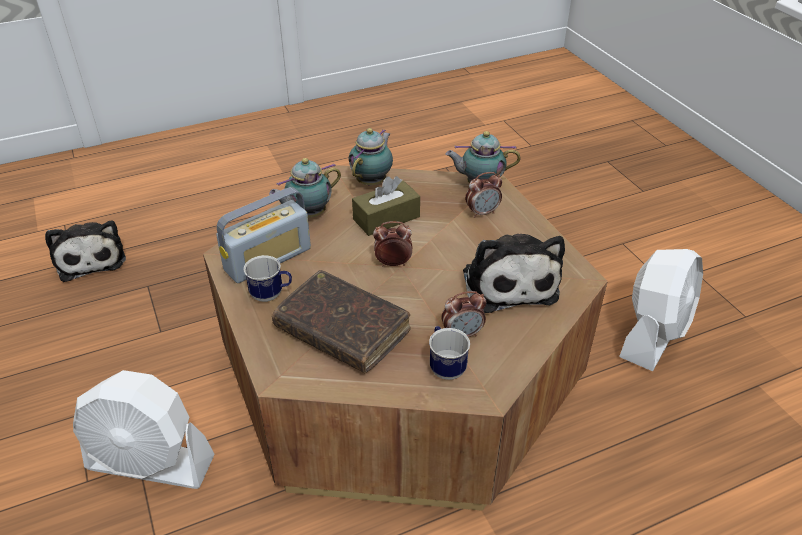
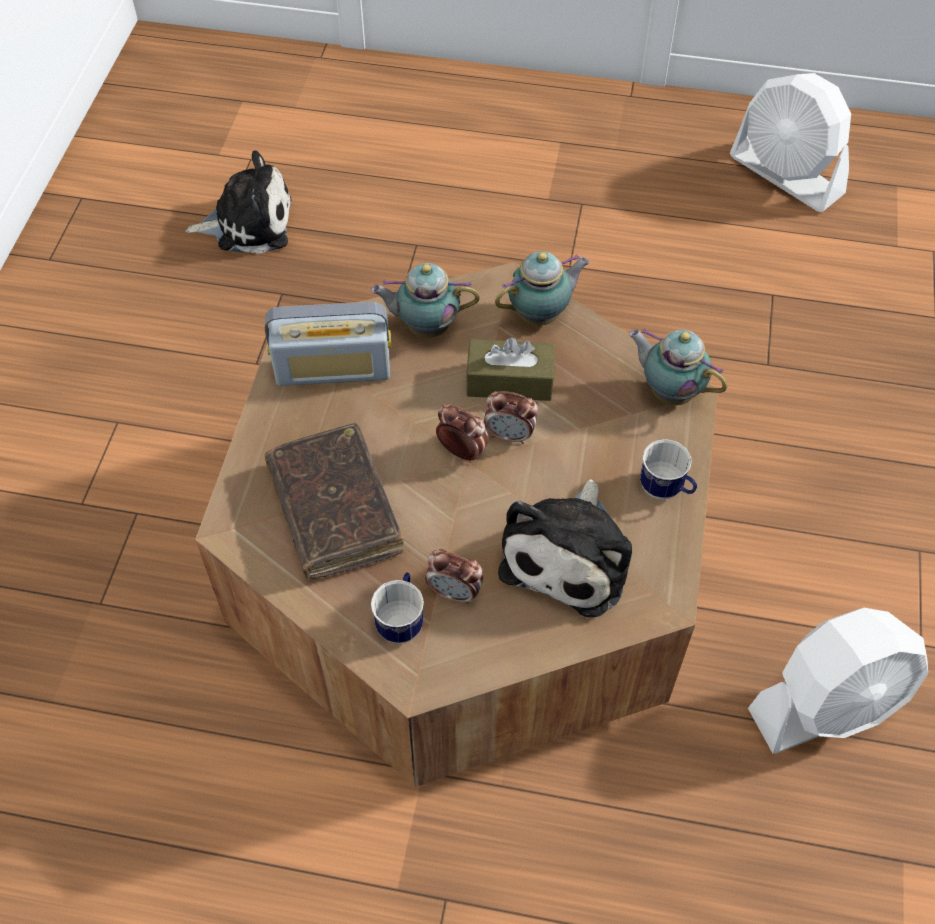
camera: 35 degrees right, 15 degrees up
plush toy [45,220,126,282] -> plush toy turned 105 degrees counterclockwise [185,151,291,254]
white fan [73,370,215,489] -> white fan moved to [730,73,851,212]
mug [243,255,292,302] -> mug moved to [640,439,697,499]
alarm clock [465,172,502,218] -> alarm clock moved to [484,391,538,444]

